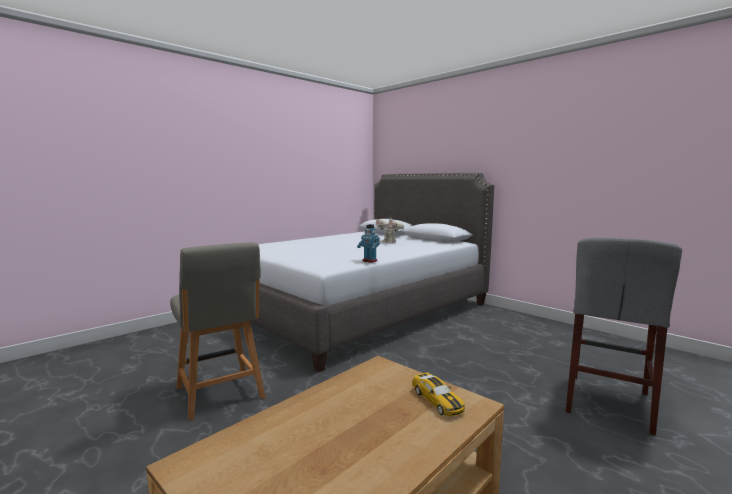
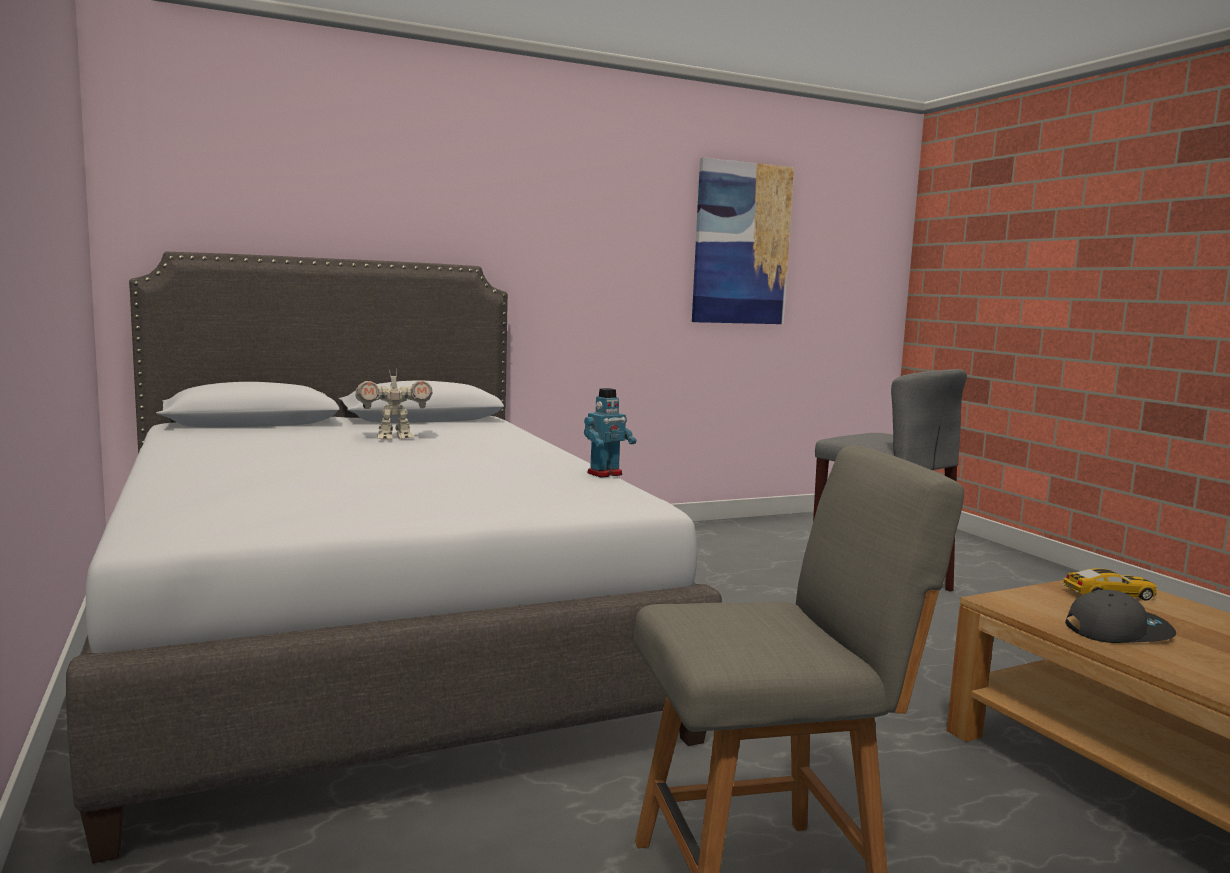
camera: 70 degrees left, 0 degrees up
none -> picture [692,158,794,324]
none -> grey cap [1065,590,1176,643]

